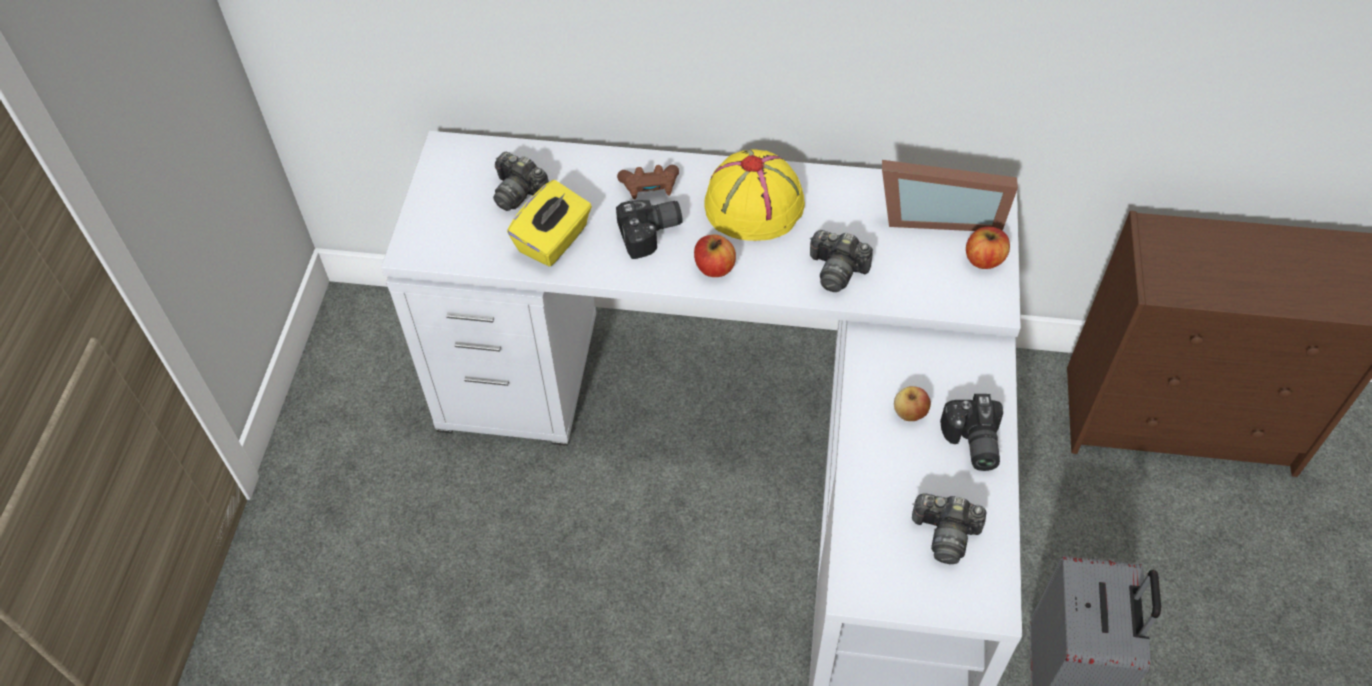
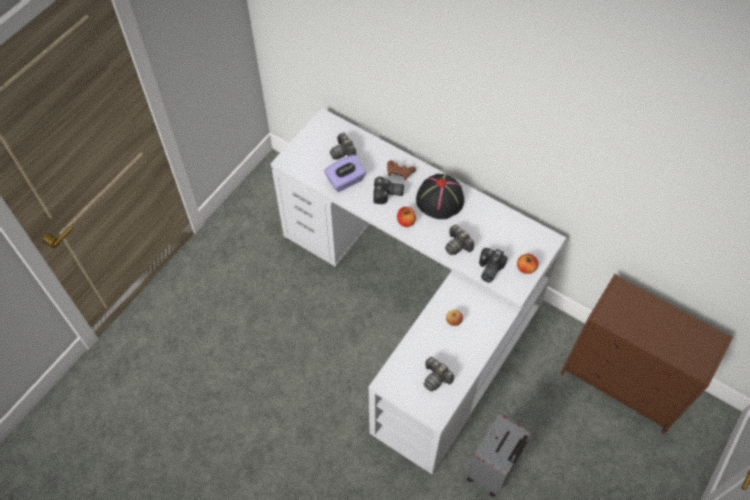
camera: 25 degrees right, 5 degrees up
yellow tissue box [507,180,592,267] -> purple tissue box [324,155,366,192]
yellow hat [705,150,805,241] -> black hat [416,174,464,219]
picture frame [882,160,1018,231] -> none
camera [940,394,1003,471] -> camera moved to [479,248,508,283]

